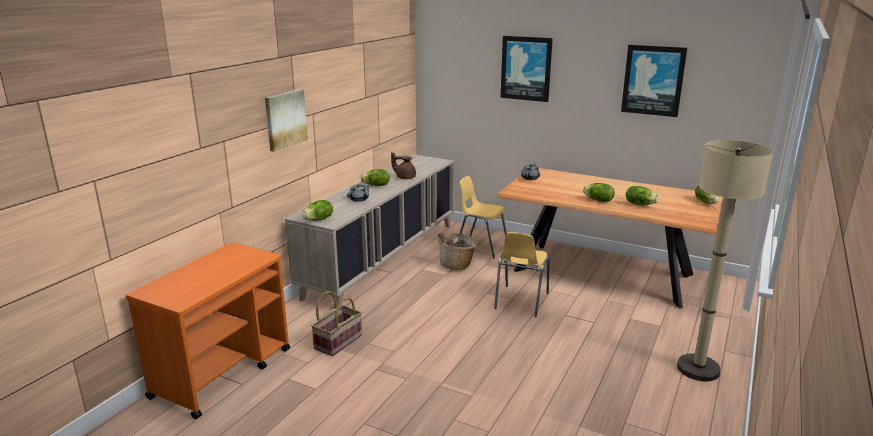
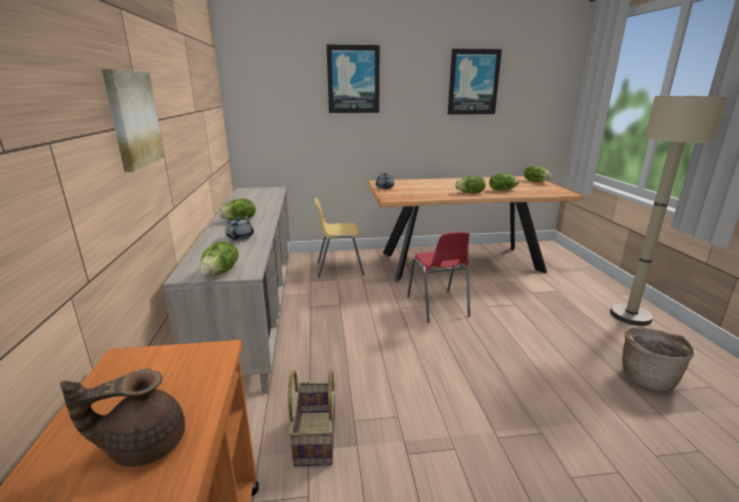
camera: 35 degrees left, 0 degrees up
brown teapot [391,152,416,179] -> brown teapot moved to [60,369,185,467]
basket [437,233,478,270] -> basket moved to [622,327,694,391]
yellow chair [494,232,550,317] -> red chair [407,232,470,322]

